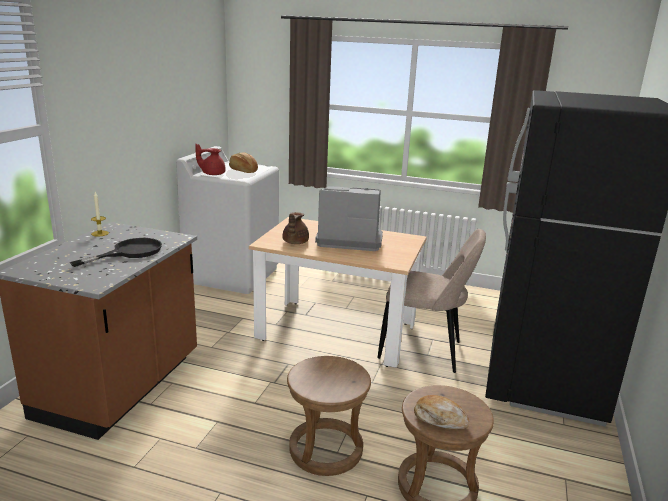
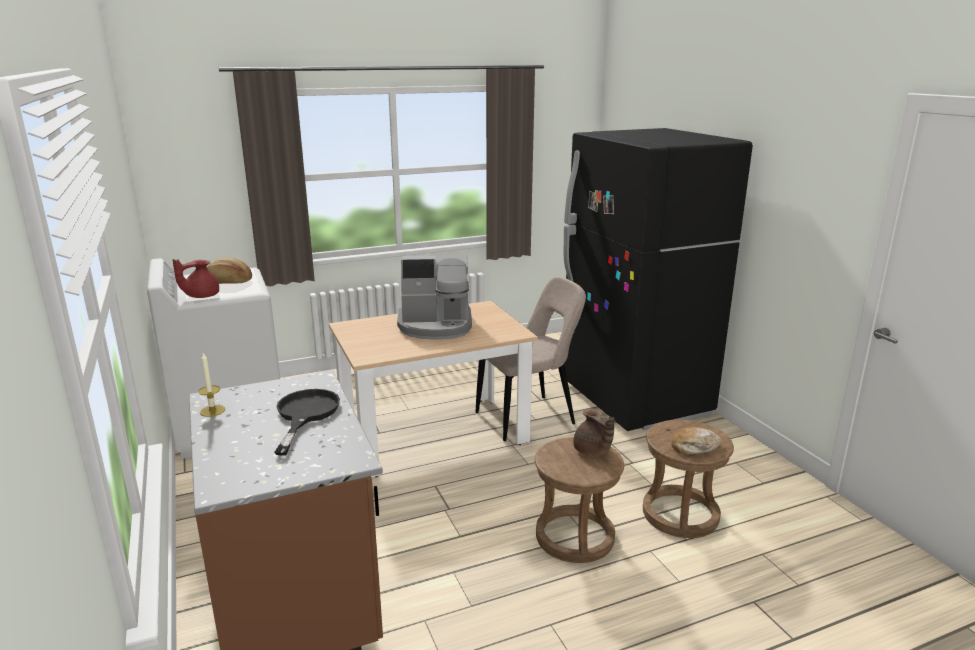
camera: 40 degrees left, 0 degrees up
brown teapot [282,212,309,244] -> brown teapot moved to [573,409,614,456]
coffee machine [315,187,383,251] -> coffee machine turned 150 degrees counterclockwise [397,255,472,340]

